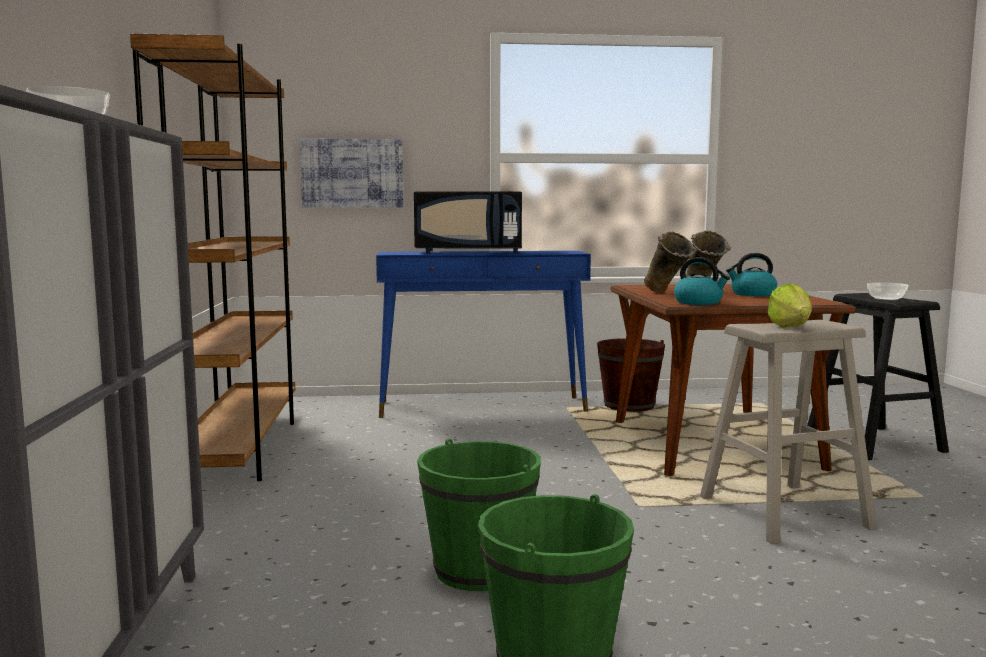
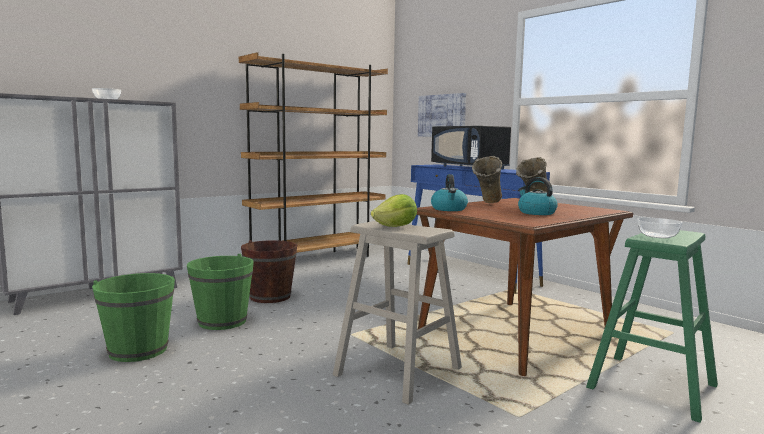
camera: 55 degrees right, 0 degrees up
brown bucket [597,338,665,412] -> brown bucket moved to [241,240,297,303]
black stool [807,293,949,460] -> green stool [586,230,718,423]

